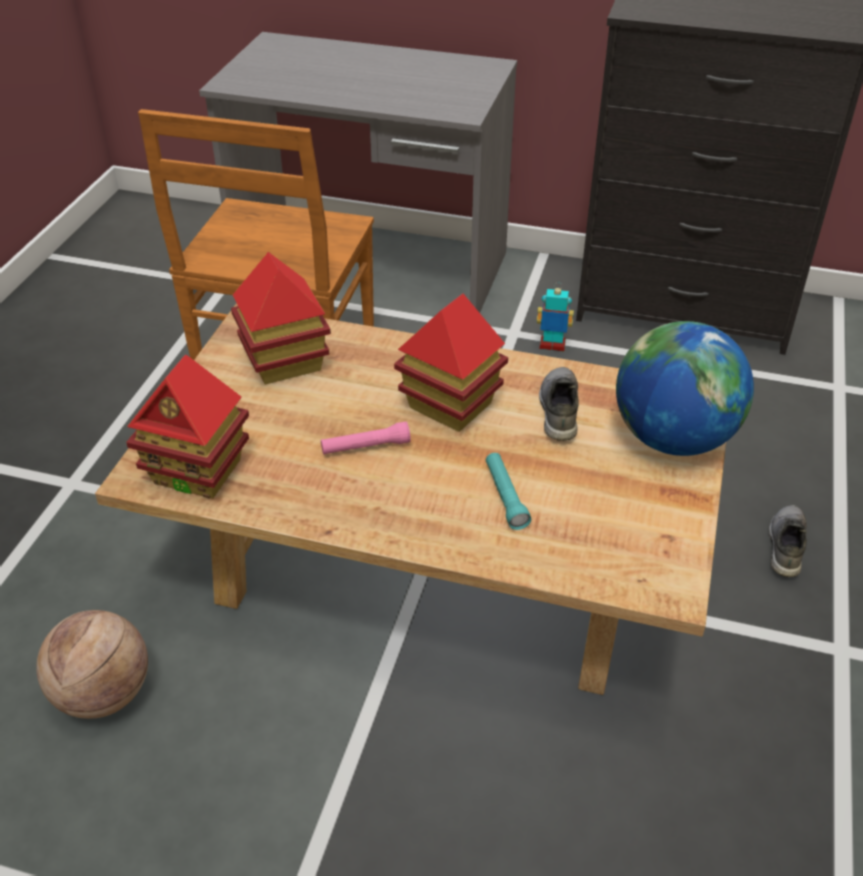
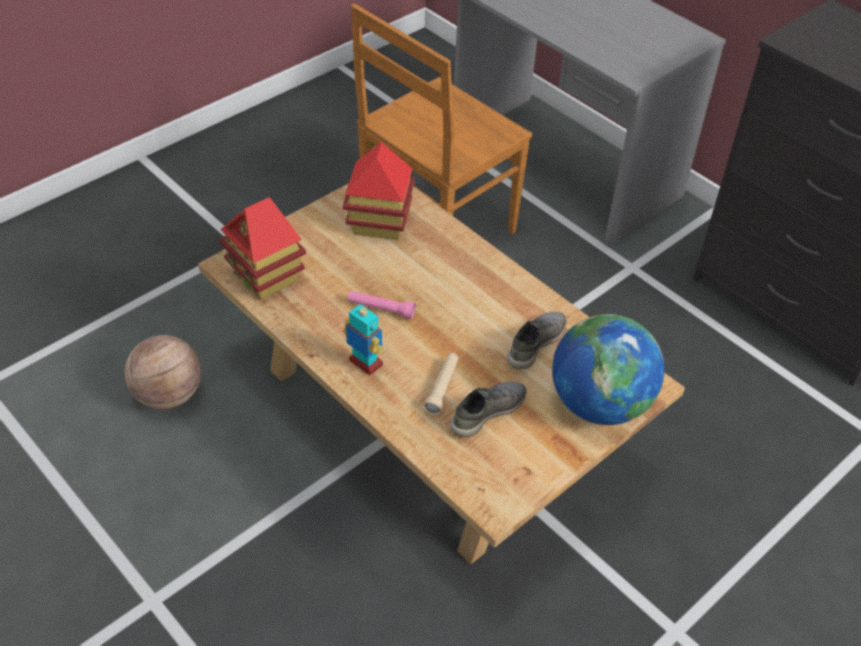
camera: 30 degrees right, 5 degrees up
toy house [394,294,508,432] -> none
turquoise flashlight [486,453,531,530] -> beige flashlight [423,353,459,415]
toy robot [537,283,574,351] -> toy robot moved to [343,303,384,375]
grey shoe [769,505,807,577] -> grey shoe moved to [450,381,527,437]

